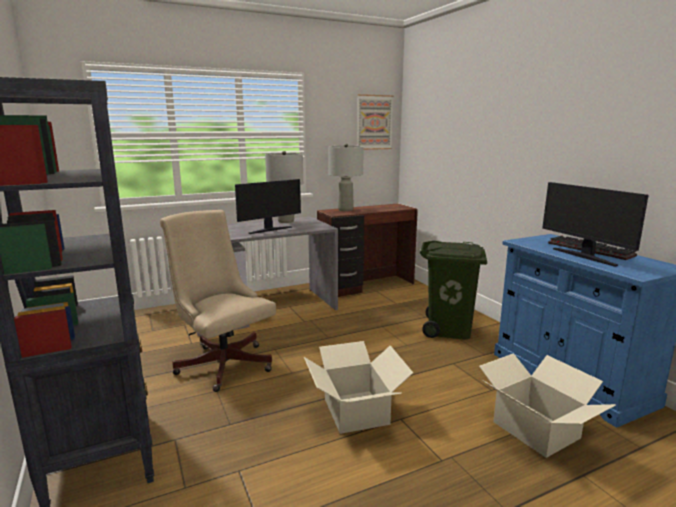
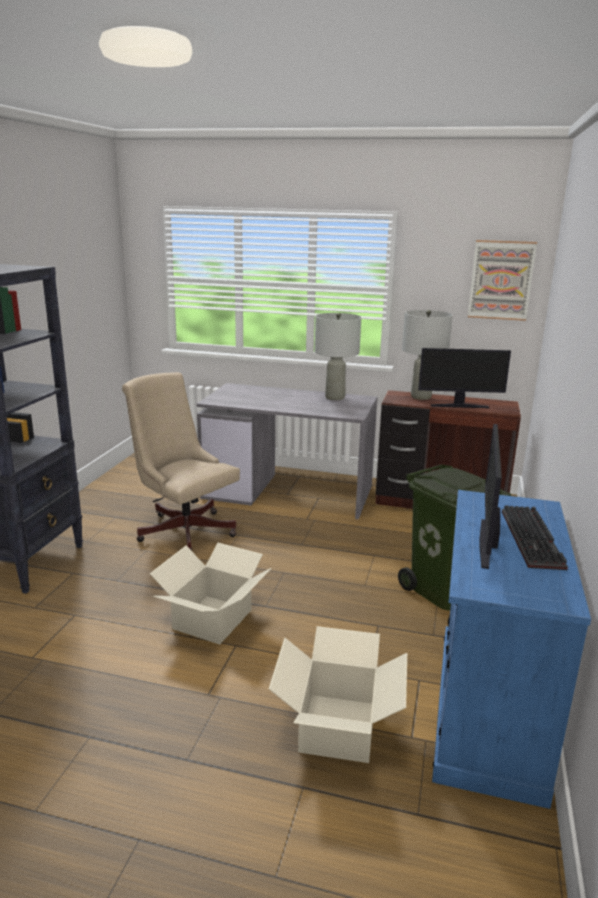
camera: 40 degrees right, 5 degrees up
beige office chair [160,210,276,392] -> beige office chair turned 45 degrees counterclockwise [122,372,240,550]
monitor [235,179,301,234] -> monitor moved to [418,348,511,408]

